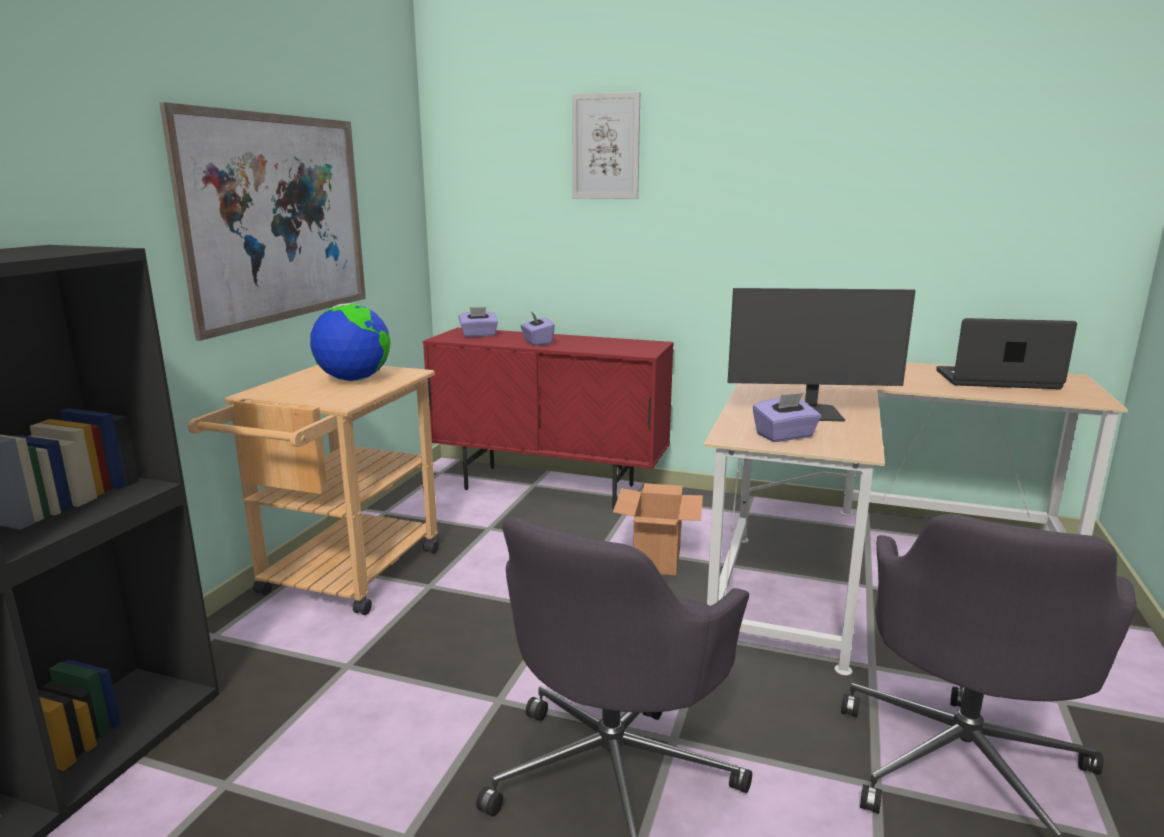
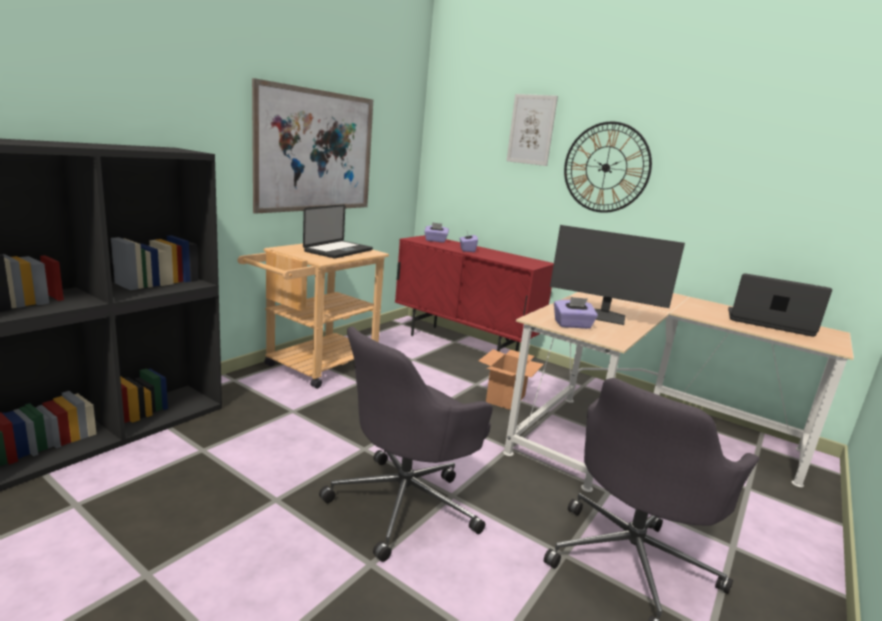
camera: 15 degrees right, 0 degrees up
globe [310,303,391,381] -> laptop [303,204,373,258]
none -> wall clock [564,122,652,213]

